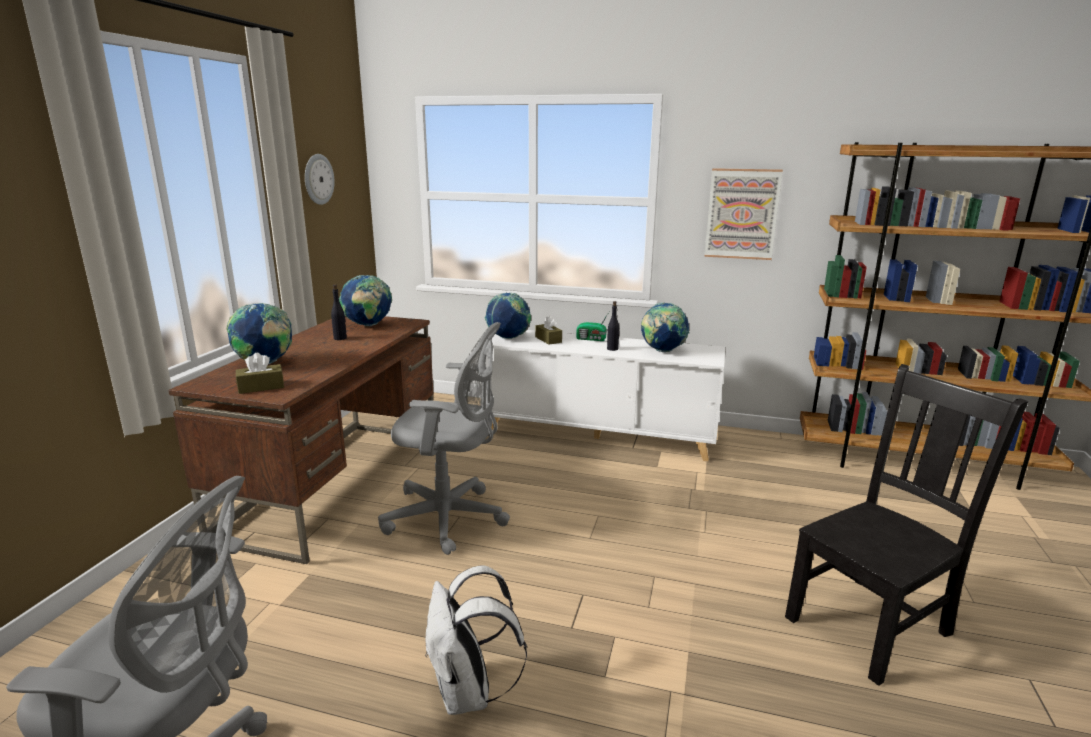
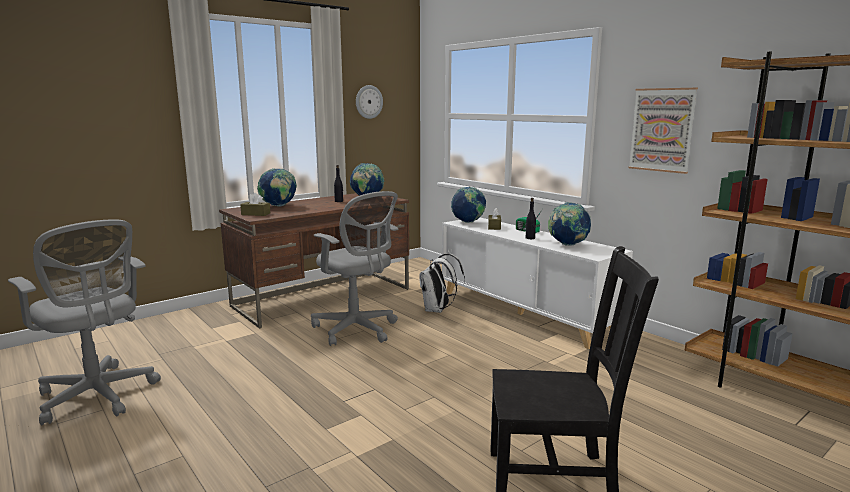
camera: 35 degrees right, 5 degrees down
white backpack [426,565,527,715] -> white backpack moved to [419,253,465,313]

